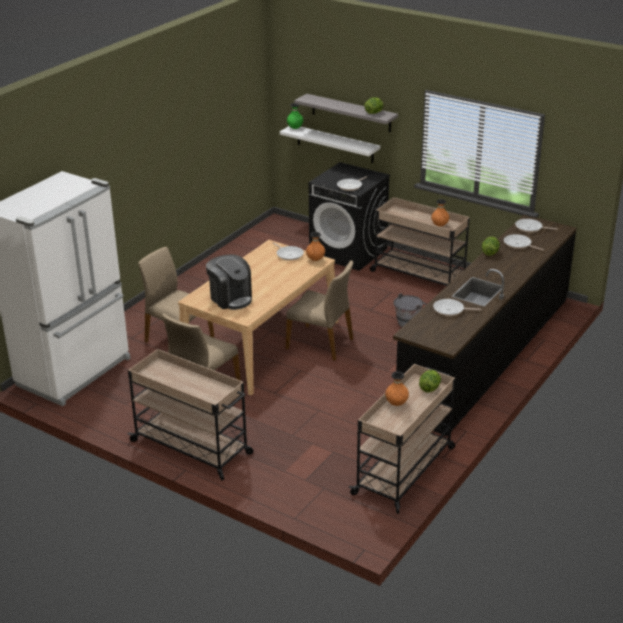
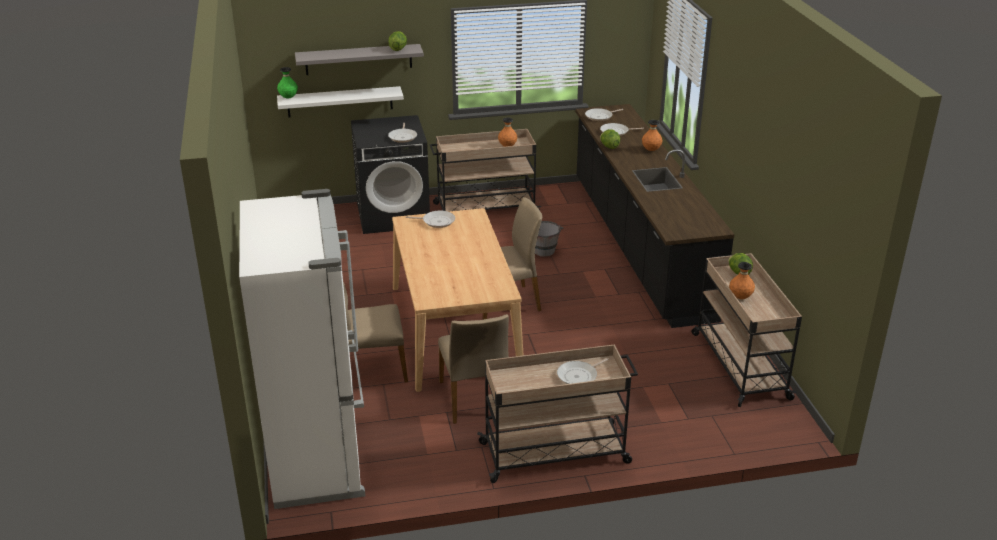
camera: 45 degrees left, 0 degrees up
coffee machine [206,254,252,310] -> none
orange vase [306,232,325,261] -> orange vase moved to [642,120,663,151]
frying pan [433,299,481,316] -> frying pan moved to [557,358,609,384]

